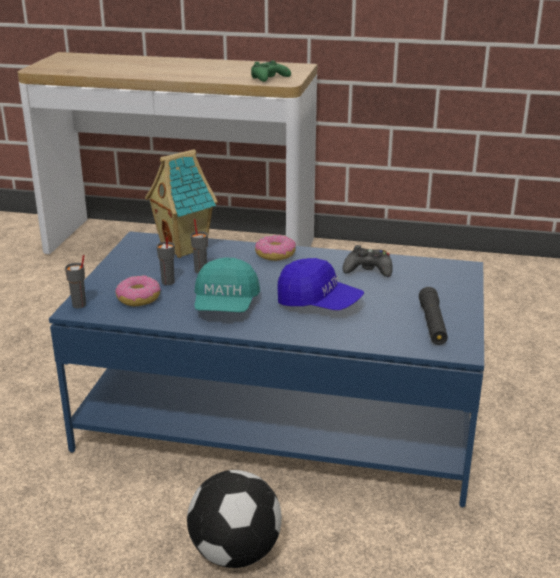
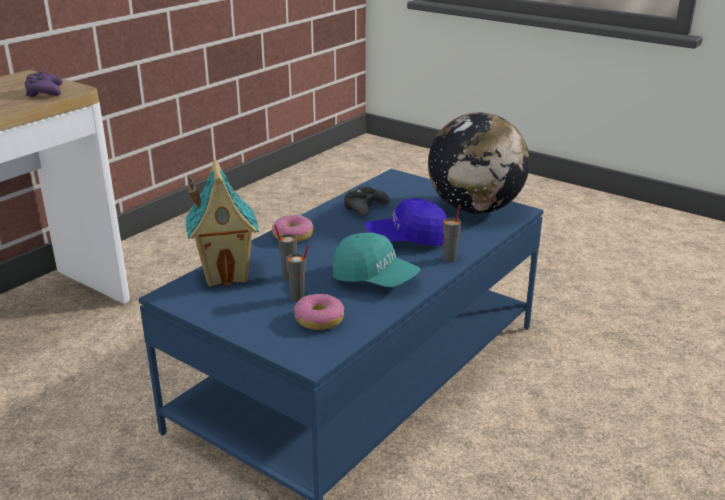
camera: 65 degrees left, 0 degrees up
grey cup [65,255,86,309] -> grey cup moved to [443,205,461,262]
football [187,470,282,568] -> none
green game controller [251,61,291,82] -> purple game controller [25,71,63,97]
blue cap [277,258,364,310] -> blue cap turned 150 degrees counterclockwise [365,198,447,245]
black flashlight [419,287,448,345] -> globe [428,112,529,214]

